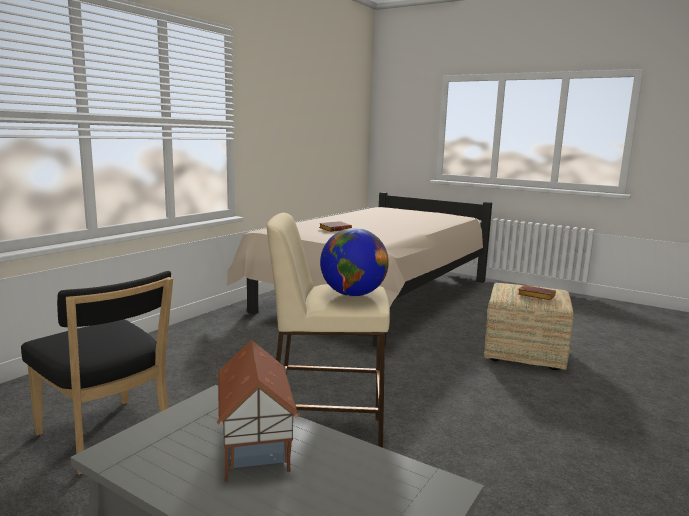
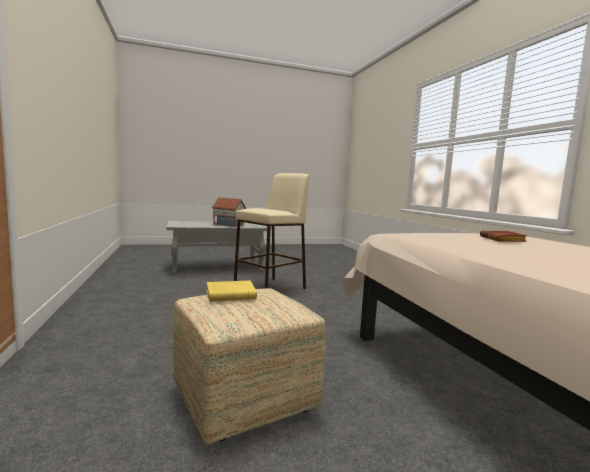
camera: 130 degrees right, 5 degrees down
black chair [21,271,173,475] -> none
globe [320,228,389,296] -> none
brown book [518,285,556,300] -> yellow book [206,281,257,302]

